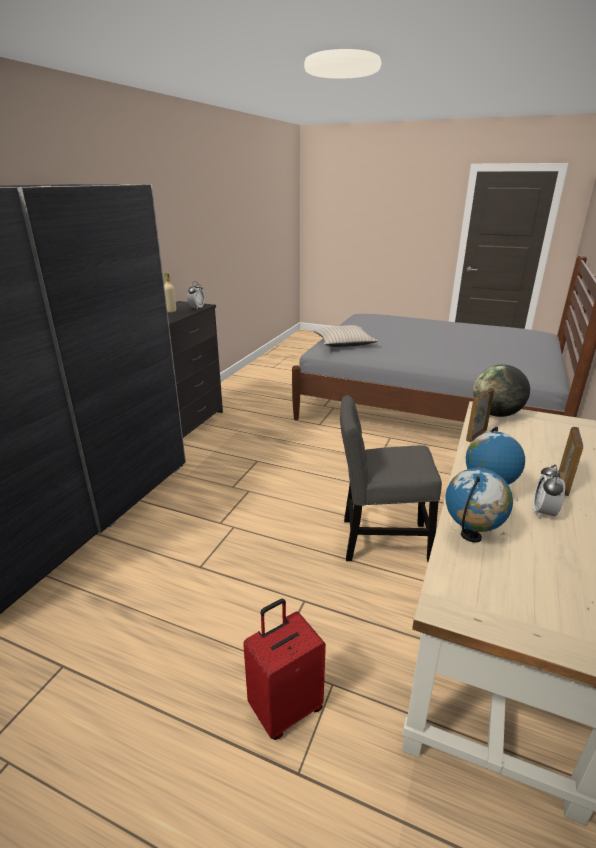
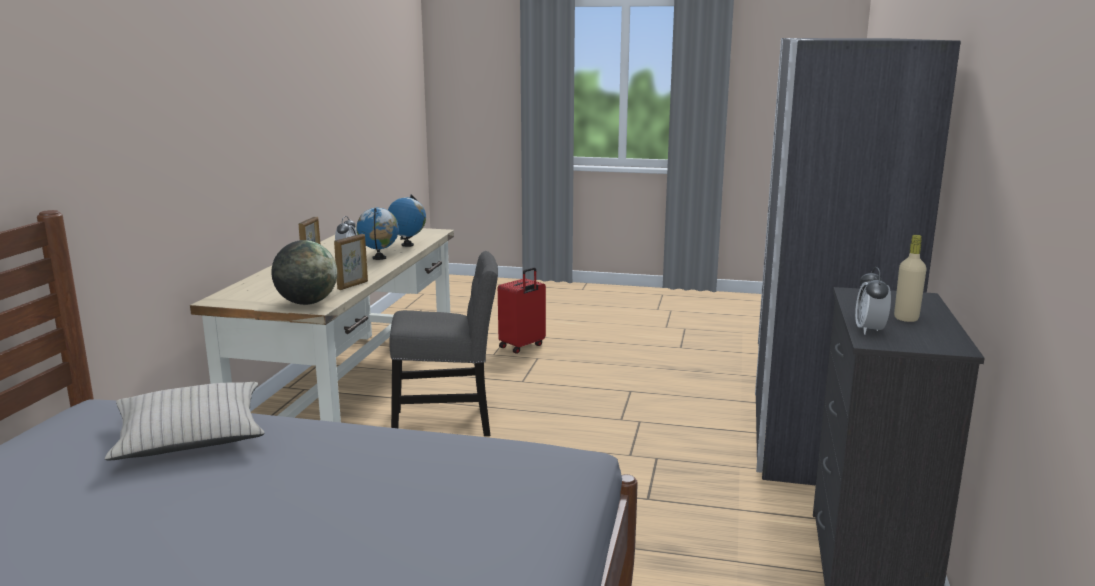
camera: 170 degrees right, 10 degrees down
beige pillow [313,325,378,347] -> beige pillow moved to [105,382,265,460]

